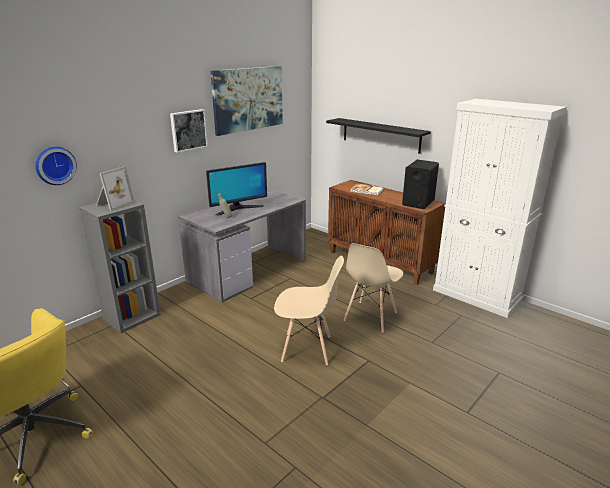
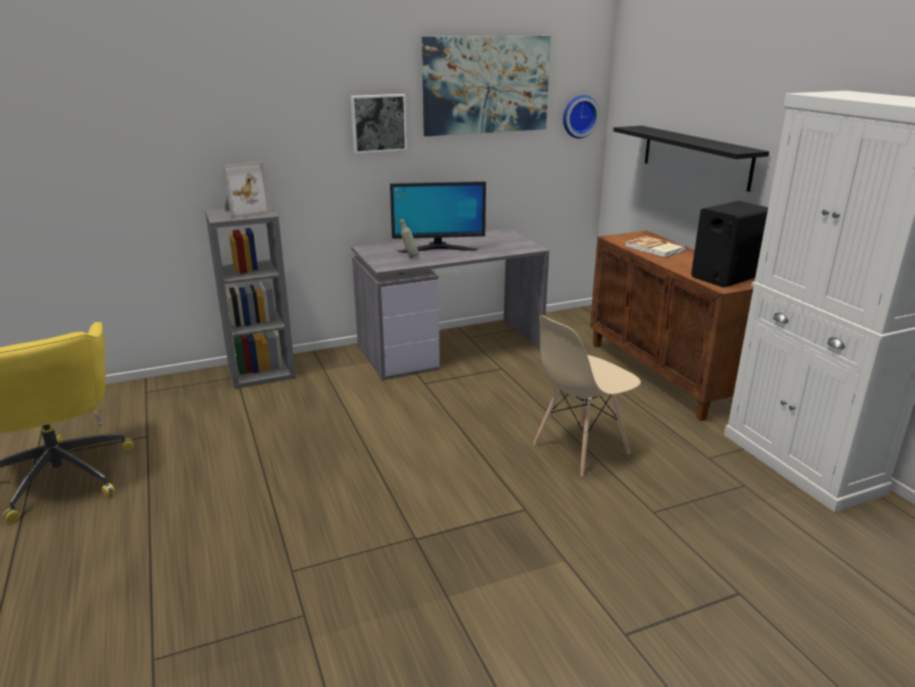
camera: 25 degrees right, 0 degrees up
wall clock [35,146,77,185] -> wall clock moved to [563,95,600,139]
beige chair [274,255,344,365] -> none

